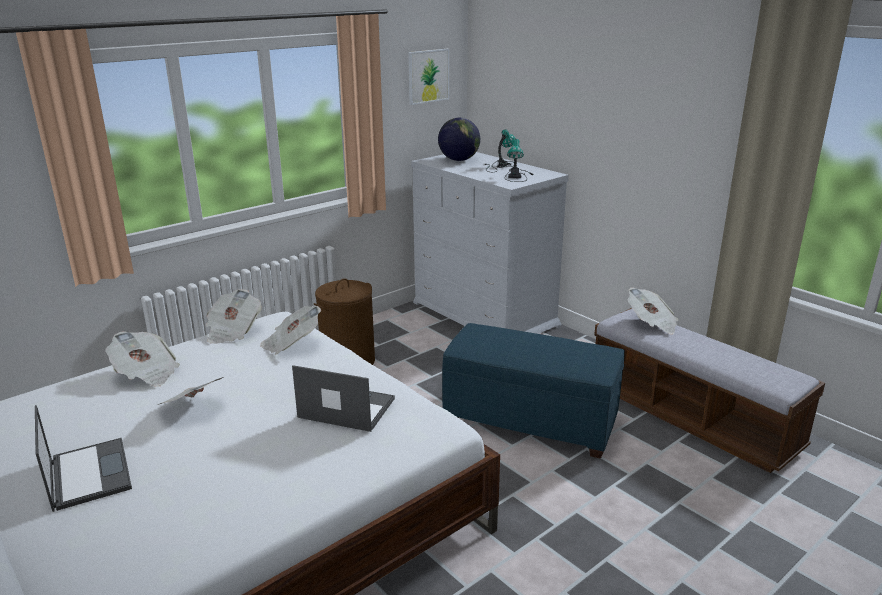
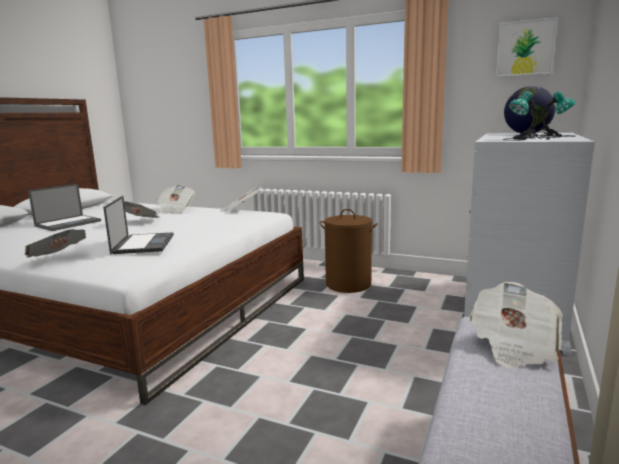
camera: 65 degrees right, 10 degrees down
newspaper [260,306,321,355] -> newspaper moved to [25,229,86,257]
blue ottoman [442,323,625,459] -> none

